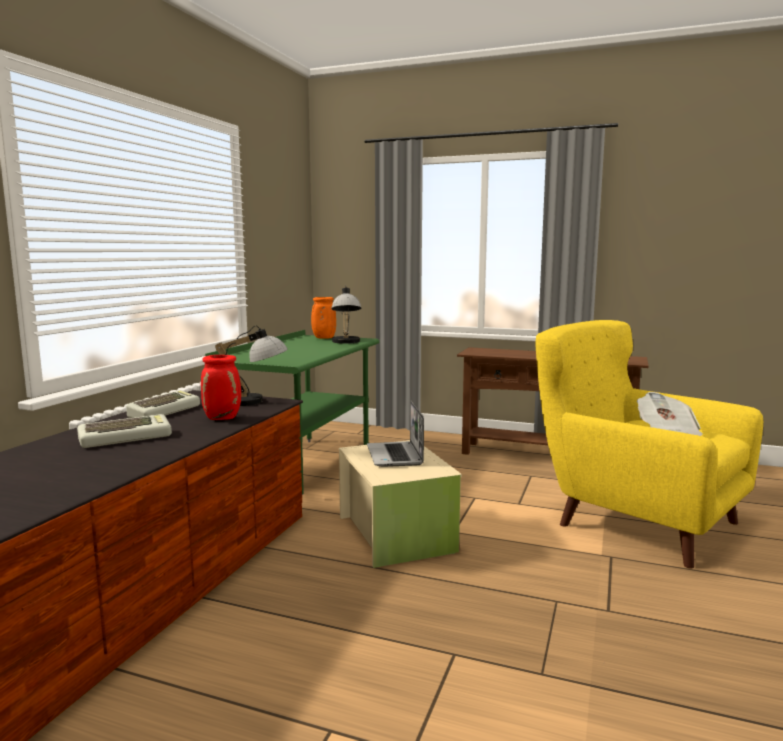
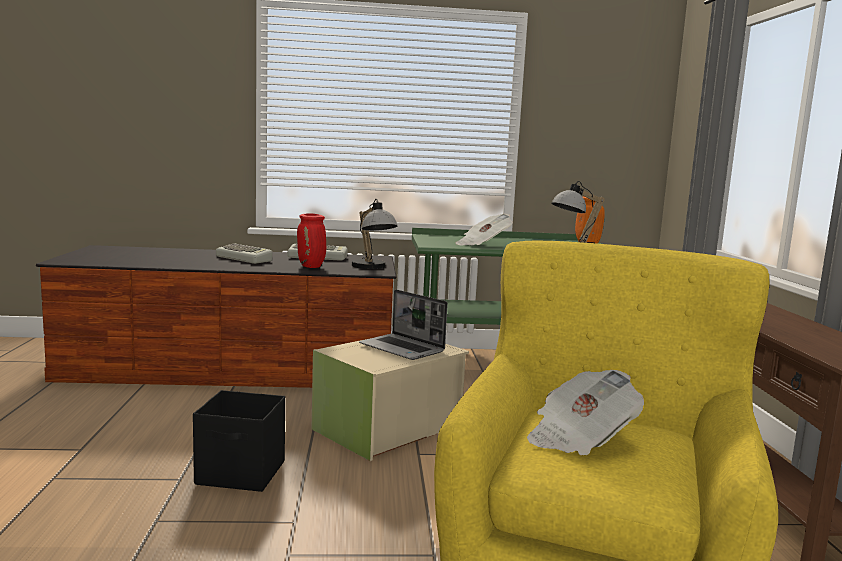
camera: 65 degrees right, 0 degrees up
laptop [367,401,424,467] -> laptop turned 105 degrees counterclockwise [359,289,448,360]
none -> black storage box [193,390,285,492]
none -> newspaper [456,214,513,246]

